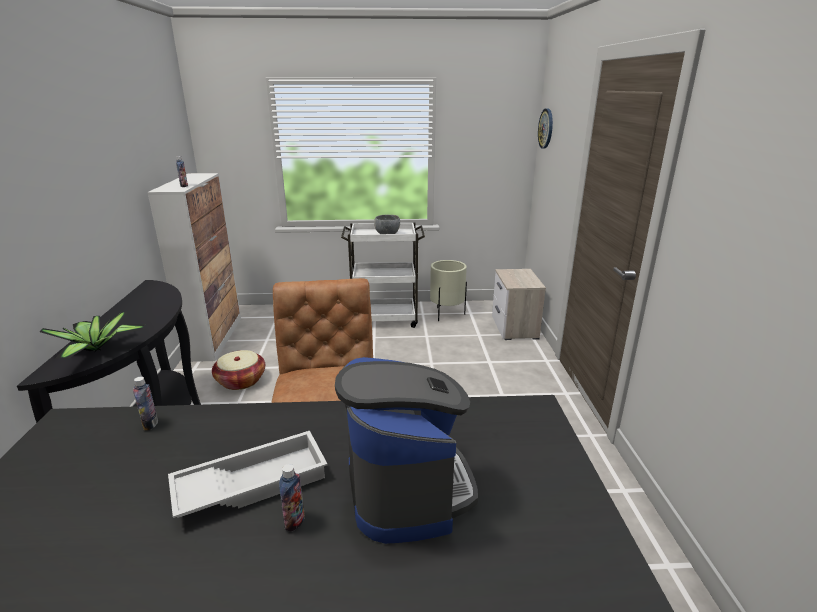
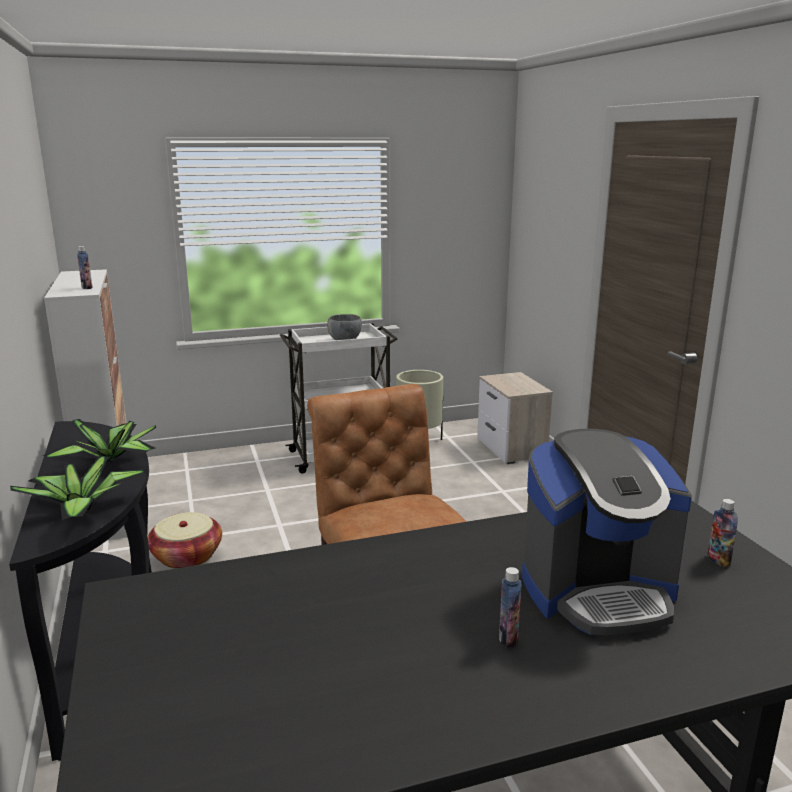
camera: 15 degrees left, 5 degrees down
bottle [133,377,158,430] -> bottle moved to [707,499,738,567]
white tray [168,431,328,518] -> none
coffee machine [335,357,478,544] -> coffee machine turned 105 degrees clockwise [522,429,692,635]
wall clock [538,109,553,148] -> none
none -> potted plant [42,419,156,463]

